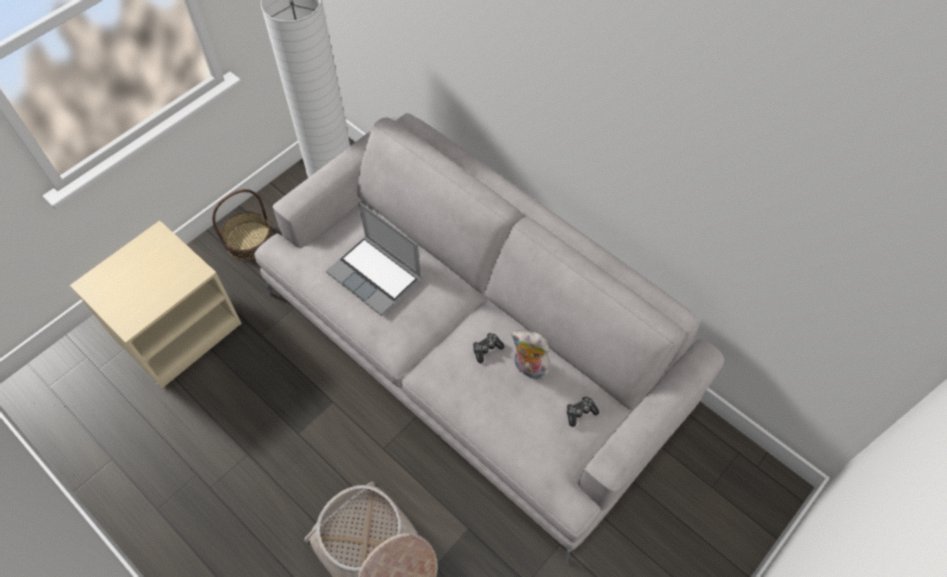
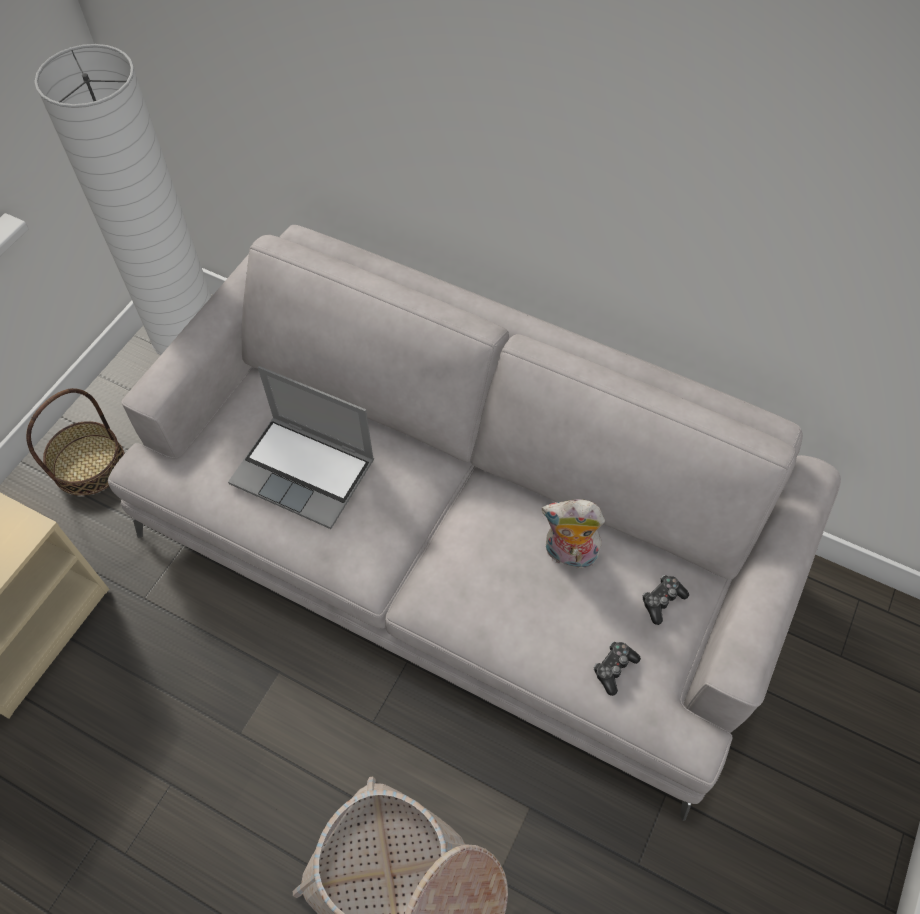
camera: 15 degrees left, 0 degrees up
game controller [473,333,504,363] -> game controller moved to [594,642,641,696]

